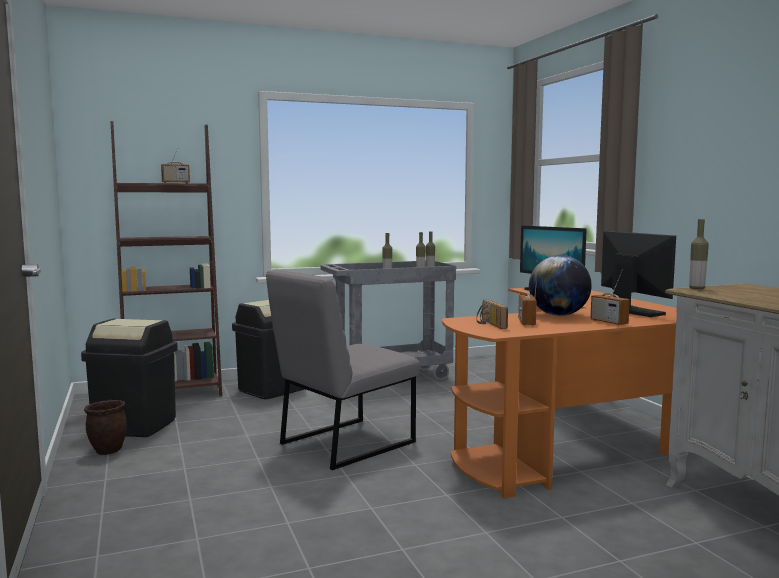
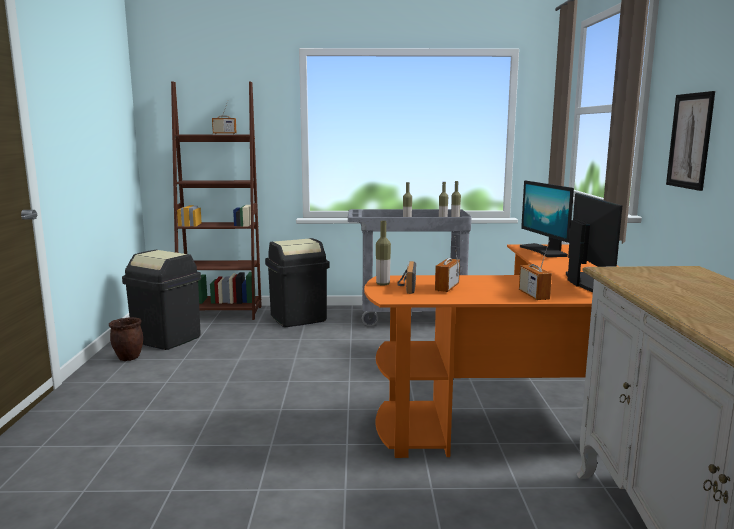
camera: 20 degrees right, 5 degrees up
grey chair [266,270,420,470] -> none
globe [529,255,592,316] -> none
bottle [689,219,709,289] -> bottle moved to [376,221,391,286]
none -> picture [666,91,715,191]

